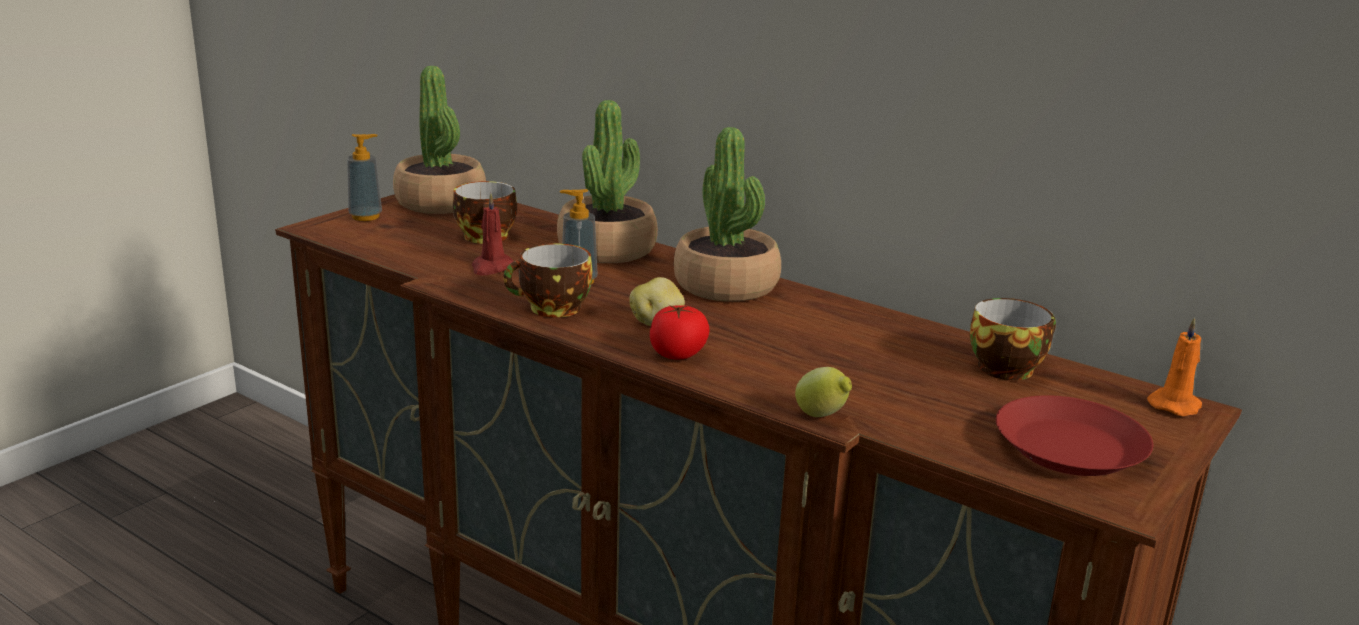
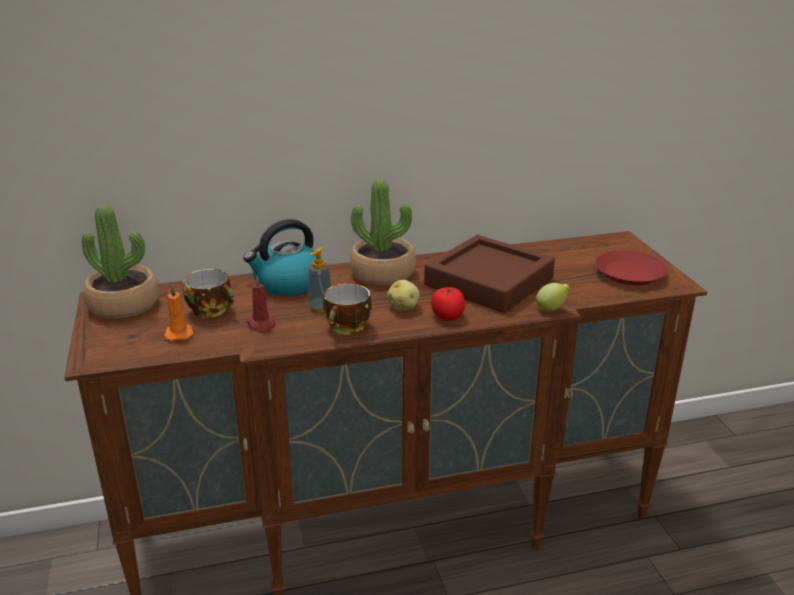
camera: 50 degrees left, 5 degrees up
soap dispenser [347,134,382,221] -> none
potted plant [557,100,658,263] -> kettle [243,219,321,296]
cup [970,298,1056,380] -> none
orange candle [1147,317,1202,416] -> orange candle moved to [164,285,193,341]
none -> brown tray [424,235,555,313]

